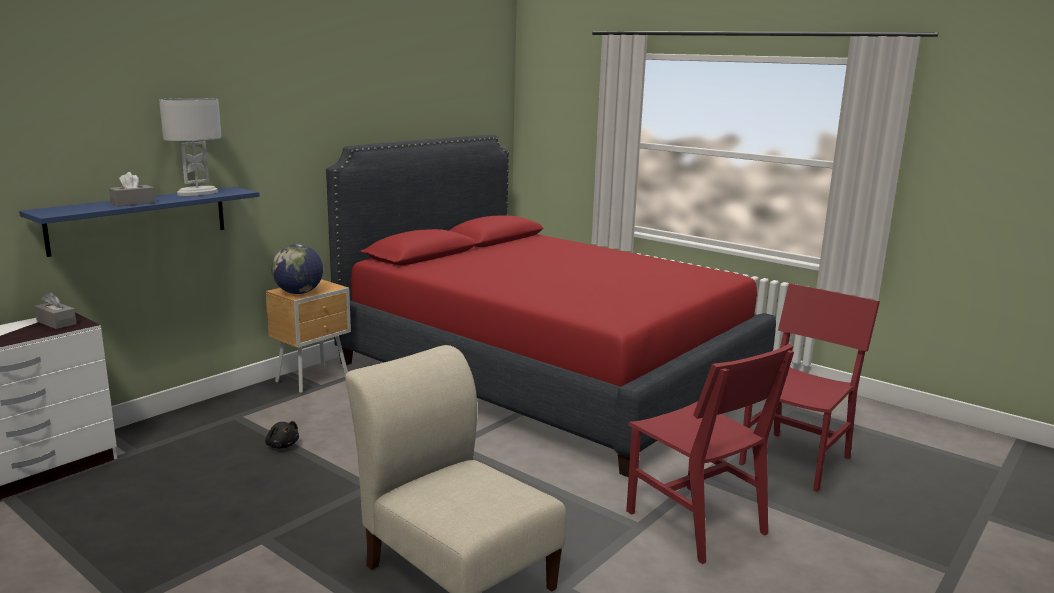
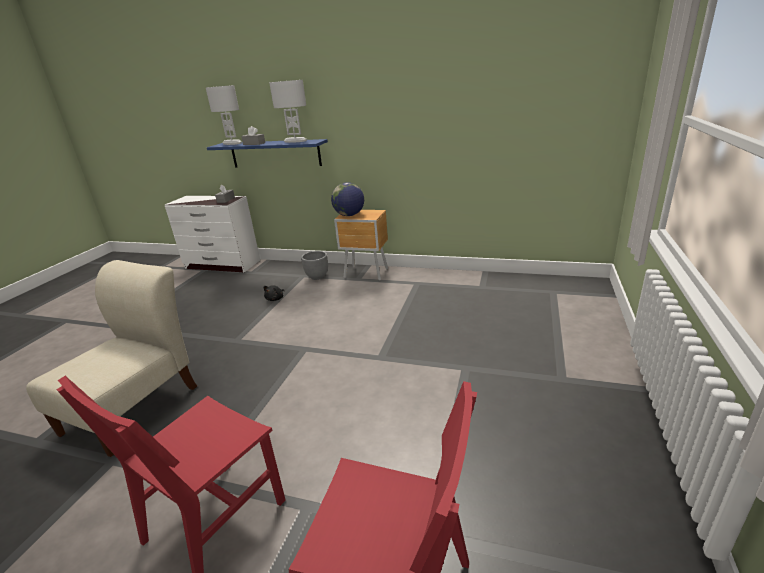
camera: 70 degrees right, 10 degrees up
red bed [326,135,776,477] -> none
none -> white table lamp [206,85,242,145]
none -> grey planter [301,251,328,280]

